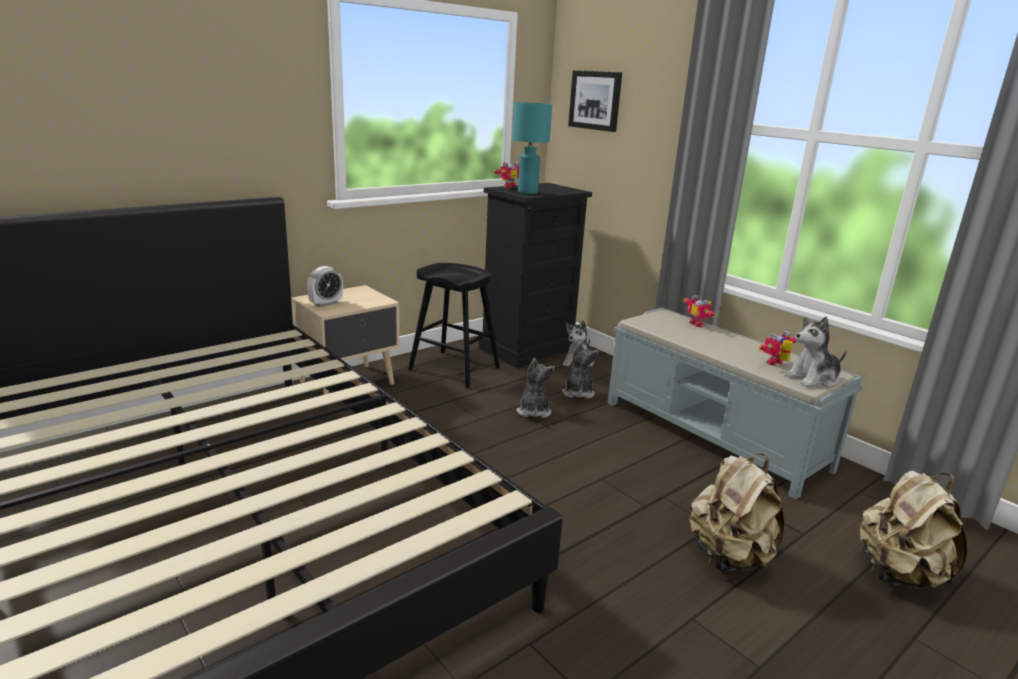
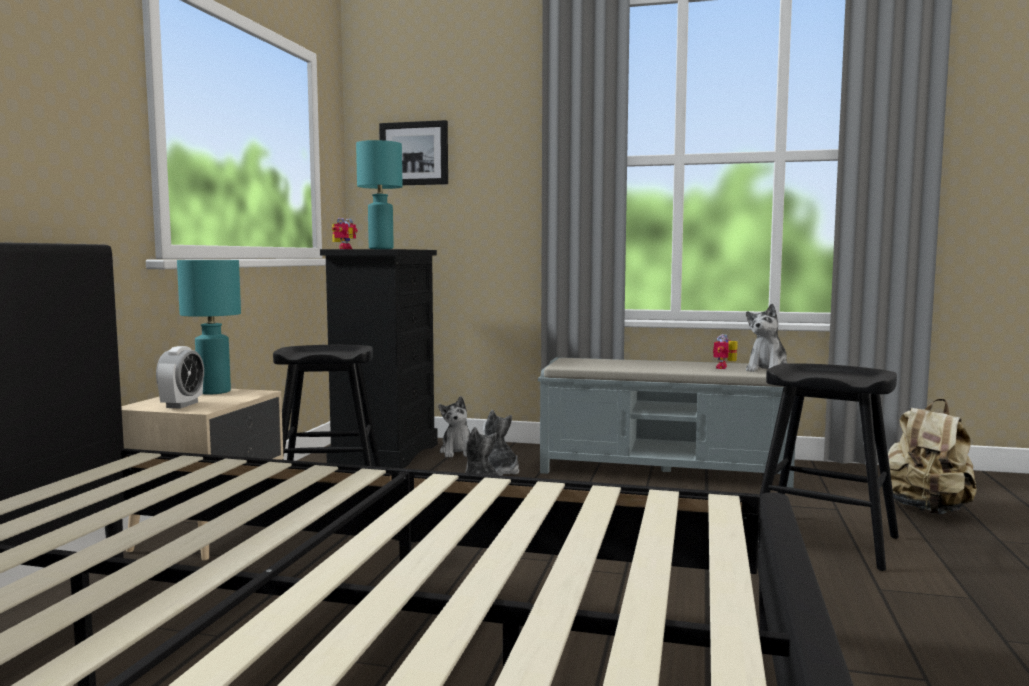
camera: 35 degrees left, 15 degrees down
toy robot [683,295,716,327] -> none
beige backpack [689,454,784,571] -> black stool [759,363,899,571]
none -> turquoise table lamp [177,260,241,394]

